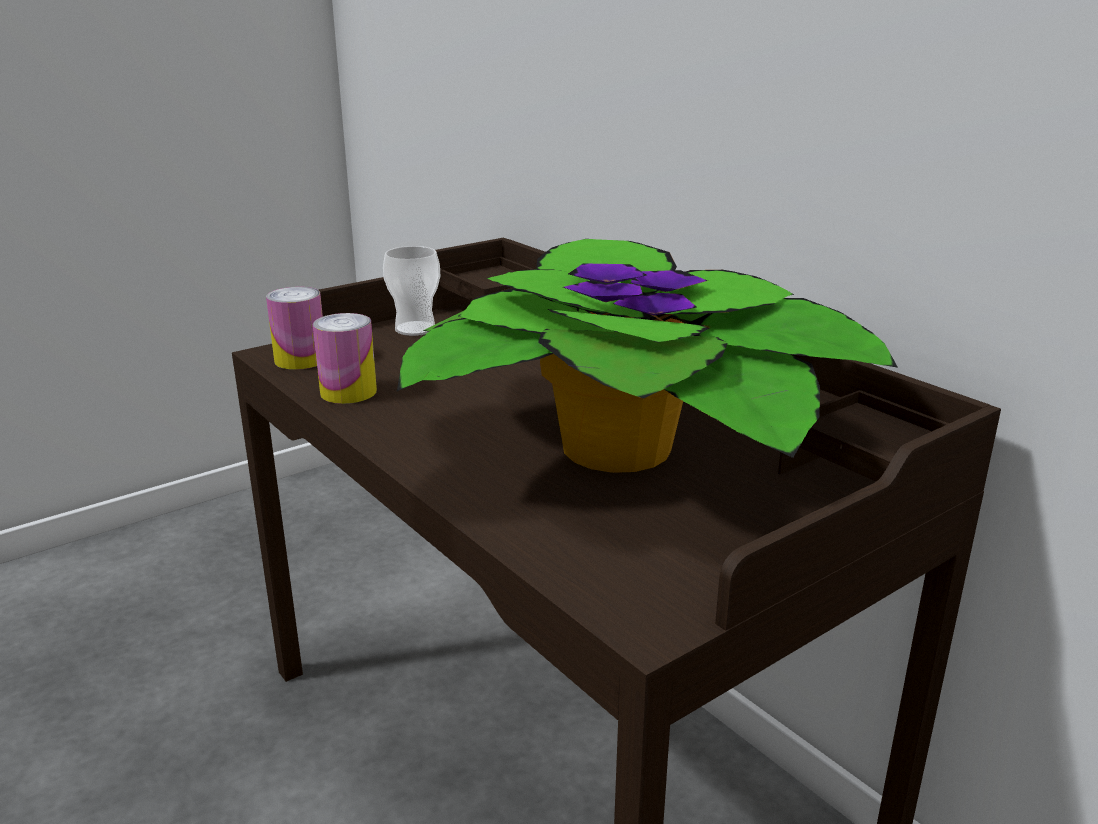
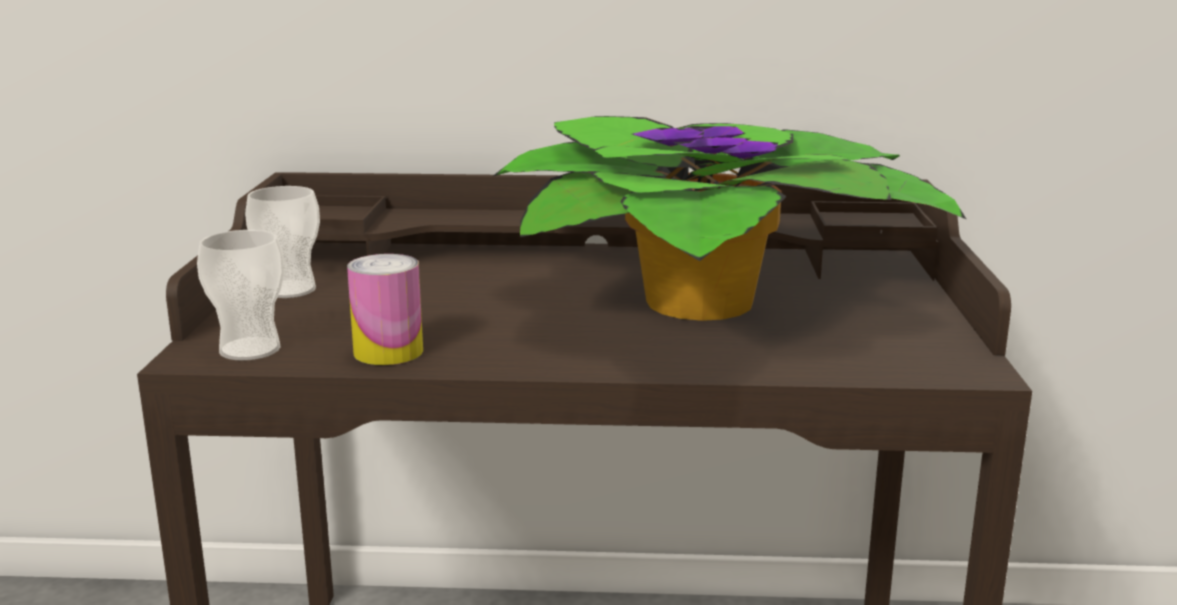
camera: 50 degrees left, 5 degrees down
can [266,287,323,370] -> cup [197,230,284,361]

